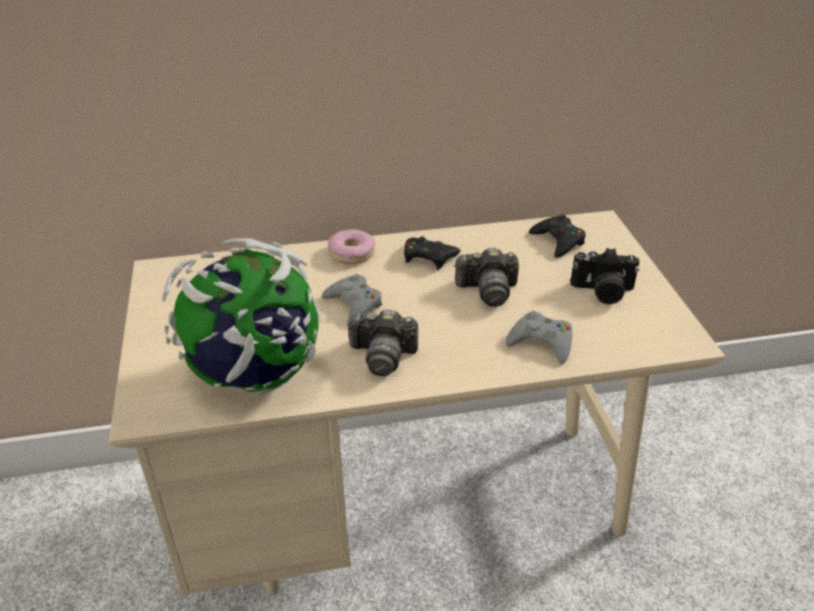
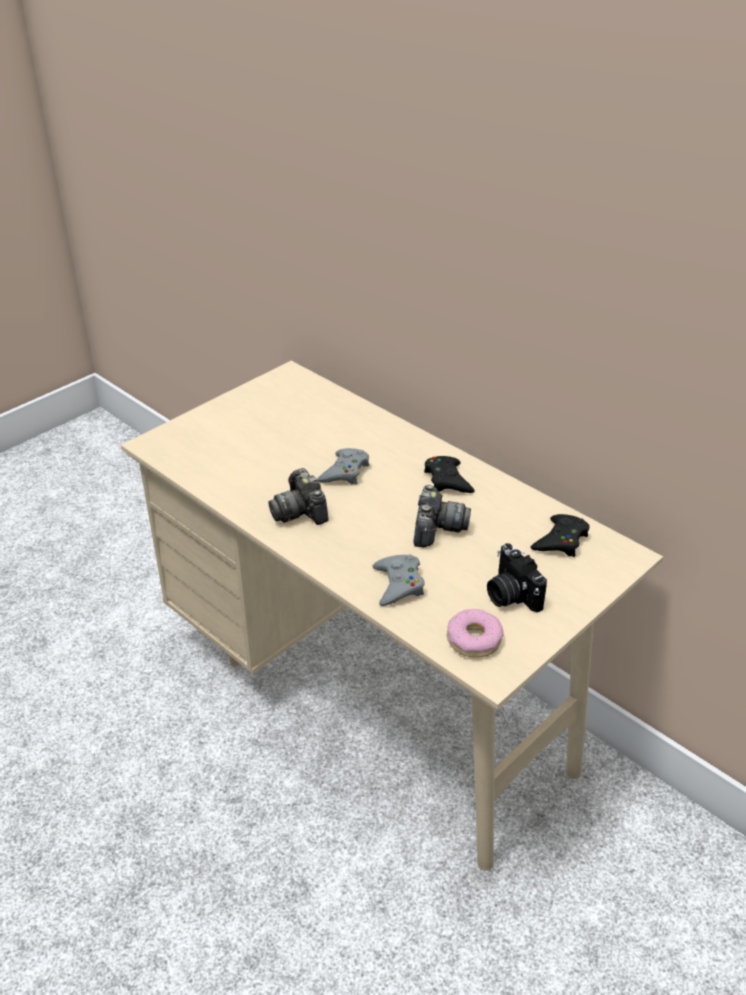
camera: 55 degrees right, 0 degrees up
globe [162,238,322,395] -> none
donut [328,229,375,264] -> donut moved to [447,609,504,658]
camera [454,247,519,307] -> camera turned 135 degrees counterclockwise [413,485,471,547]

